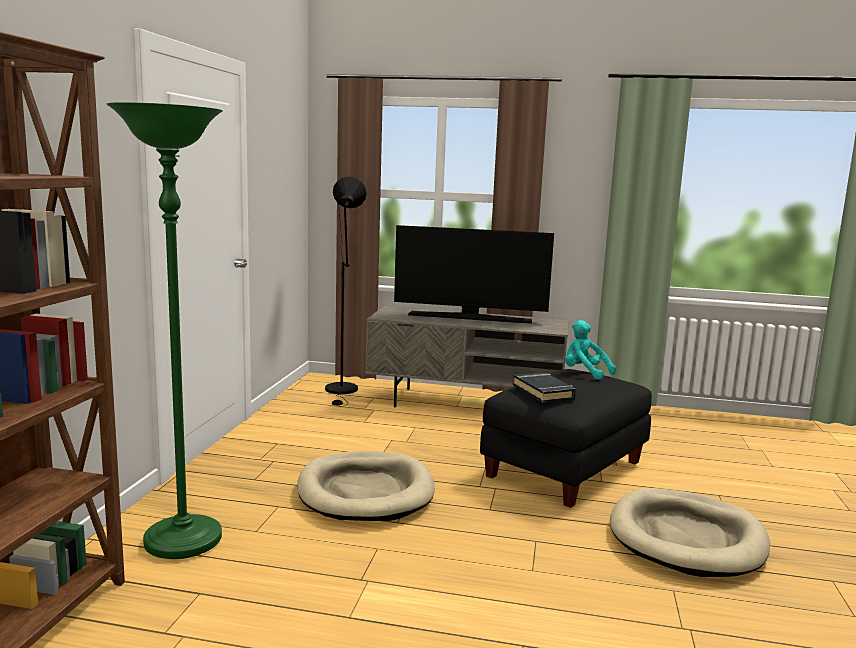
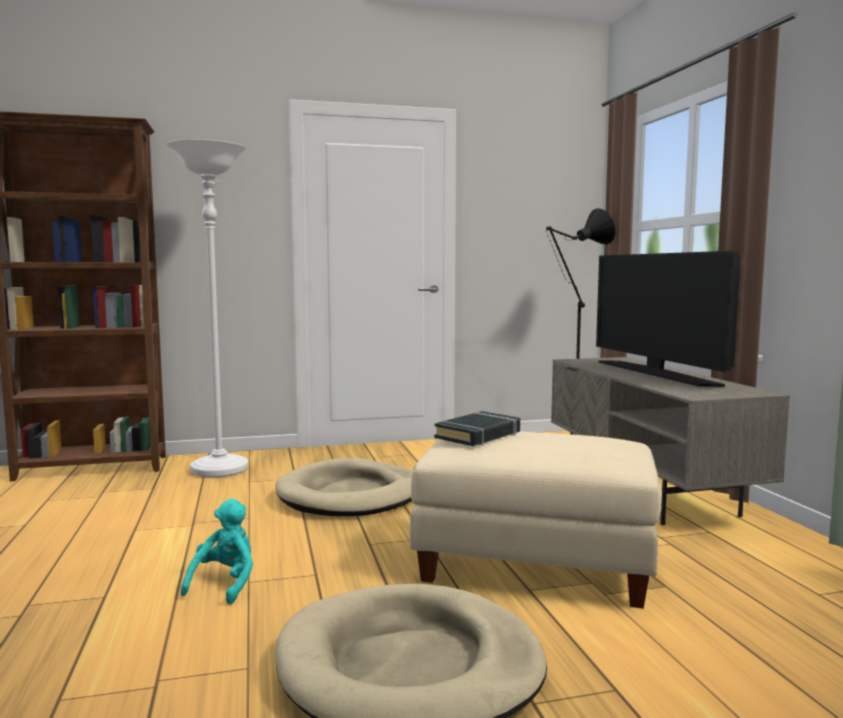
camera: 65 degrees right, 5 degrees down
green floor lamp [107,102,223,559] -> white floor lamp [166,139,248,478]
black ottoman [480,369,652,508] -> beige ottoman [410,431,661,608]
turquoise plush toy [565,320,616,380] -> turquoise plush toy moved to [181,499,253,604]

